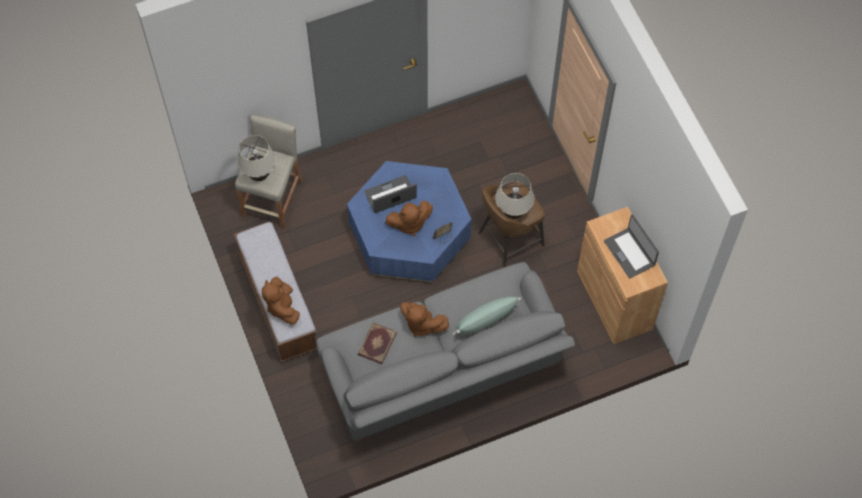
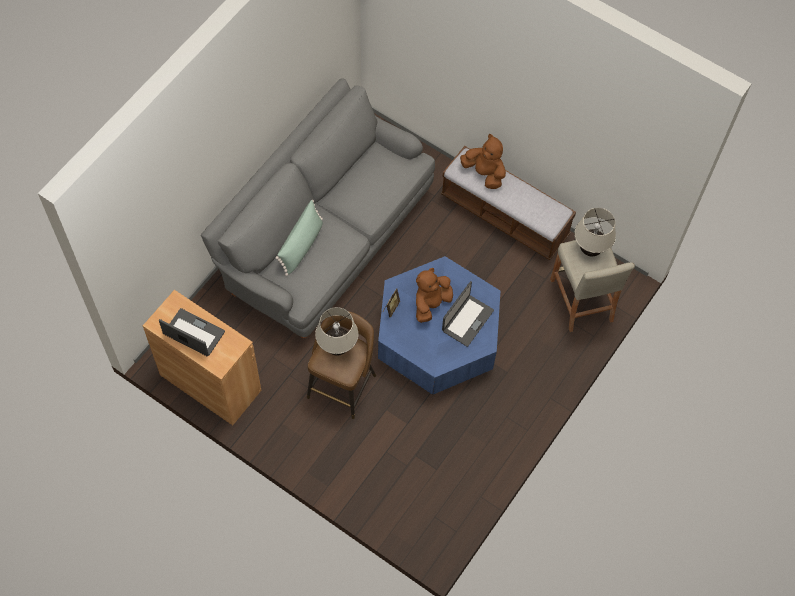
camera: 145 degrees right, 0 degrees up
book [358,323,397,364] -> none
brown plush toy [400,302,449,337] -> none

